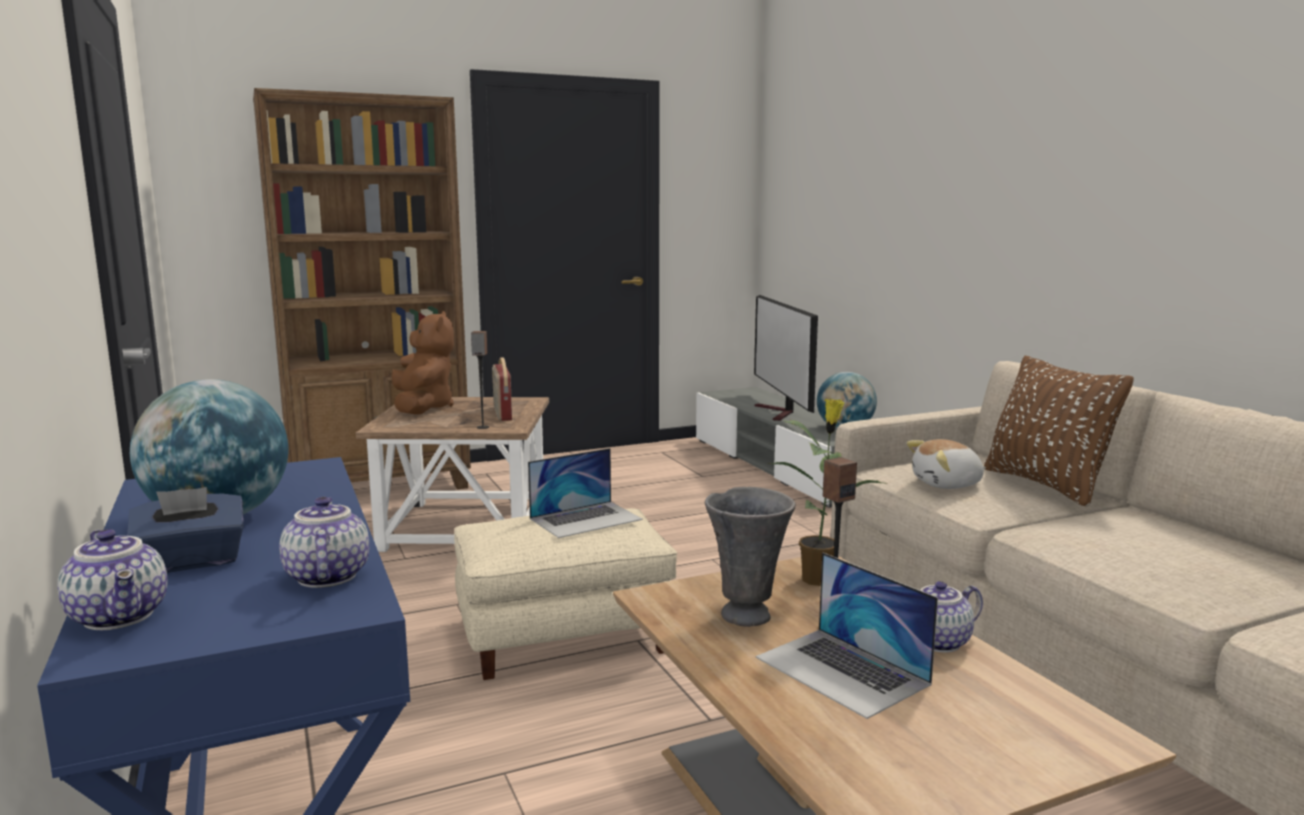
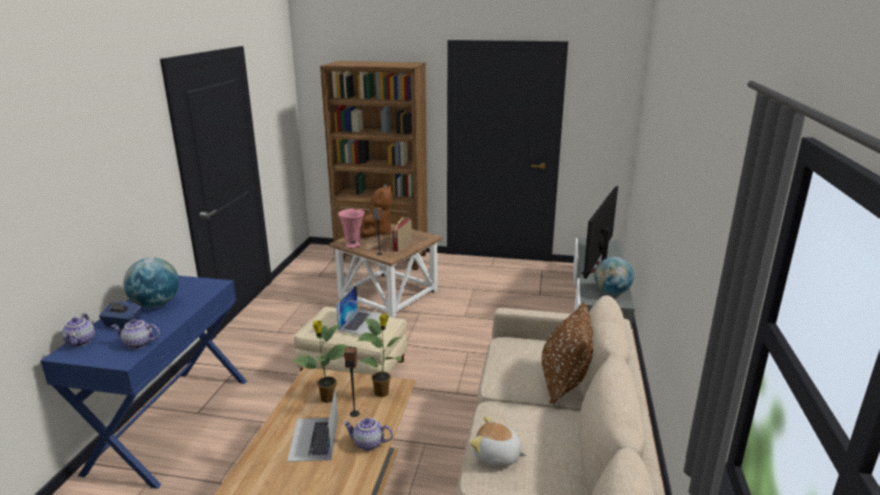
camera: 35 degrees right, 10 degrees up
teapot [279,497,369,588] -> teapot turned 105 degrees counterclockwise [112,319,160,349]
laptop [528,448,643,538] -> laptop turned 75 degrees counterclockwise [336,285,385,335]
grey vase [705,487,796,627] -> potted plant [292,320,352,403]
plush toy [907,439,986,489] -> plush toy moved to [470,416,527,466]
none -> pink vase [338,209,365,248]

